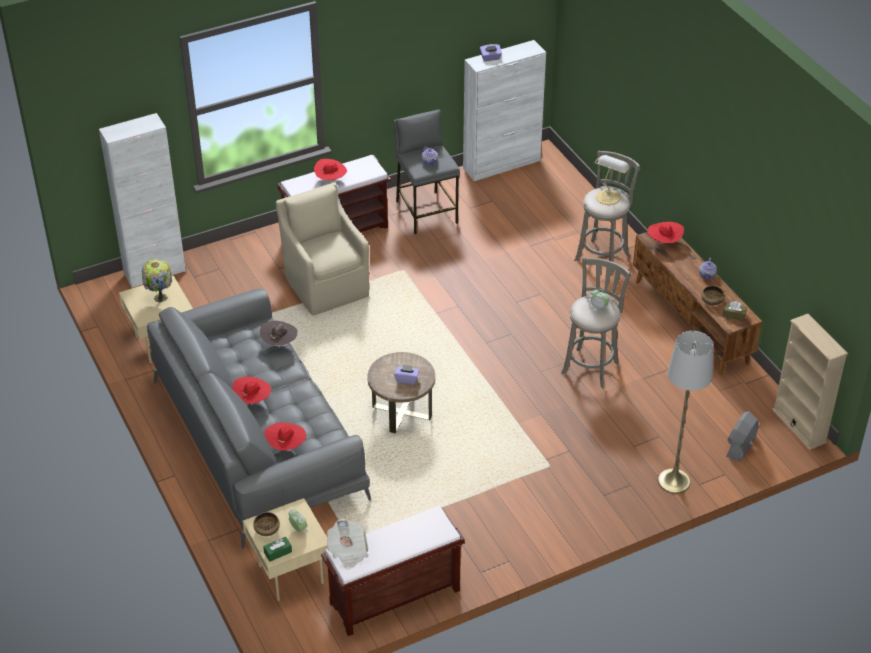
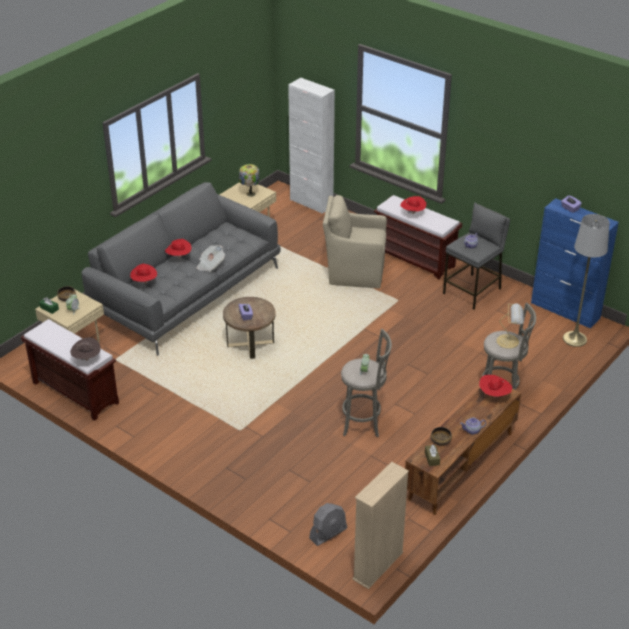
camera: 65 degrees right, 5 degrees down
brown hat [260,321,298,347] -> brown hat moved to [70,337,101,361]
beige armchair [276,183,369,316] -> beige armchair turned 120 degrees counterclockwise [323,195,387,288]
newspaper [327,519,369,570] -> newspaper moved to [197,245,225,272]
white cabinet [463,40,546,181] -> blue cabinet [531,198,619,329]
grey floor lamp [658,331,713,494] -> grey floor lamp moved to [563,214,610,347]
grey fan [726,412,758,462] -> grey fan turned 135 degrees clockwise [309,503,347,546]

